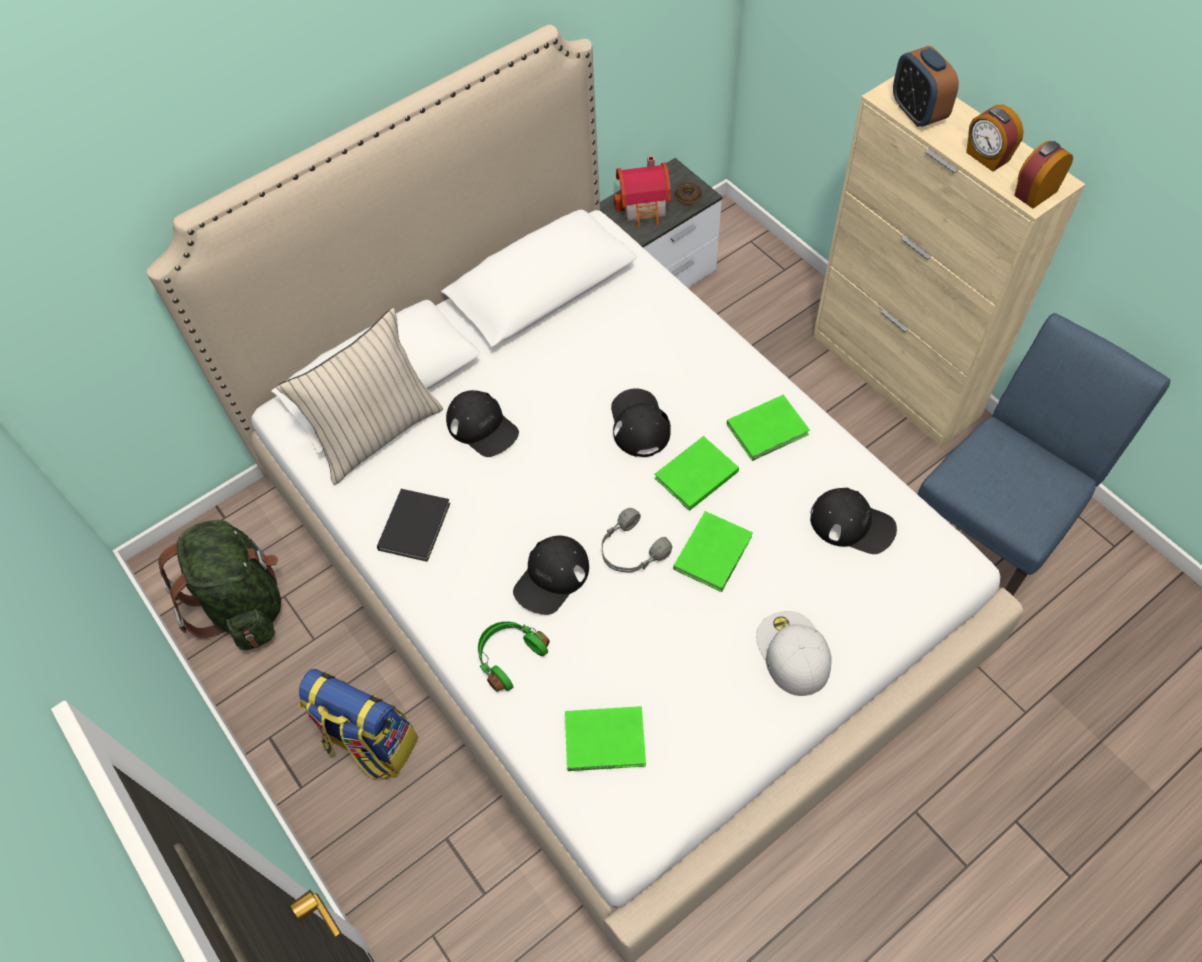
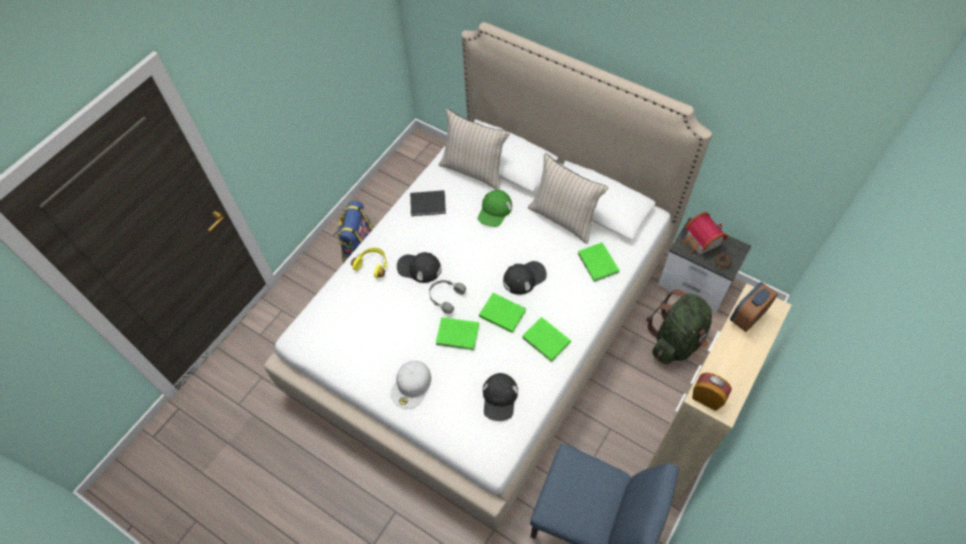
camera: 70 degrees right, 0 degrees up
green backpack [158,519,281,650] -> green backpack moved to [646,289,712,364]
black cap [446,390,519,457] -> green cap [477,190,512,227]
green headphones [478,621,550,692] -> yellow headphones [351,248,387,279]
green book [565,706,646,771] -> green book moved to [578,242,619,282]
white cap [756,611,832,696] -> white cap turned 150 degrees clockwise [391,361,431,409]
alarm clock [966,105,1024,172] -> none
none -> beige pillow [528,153,608,244]

